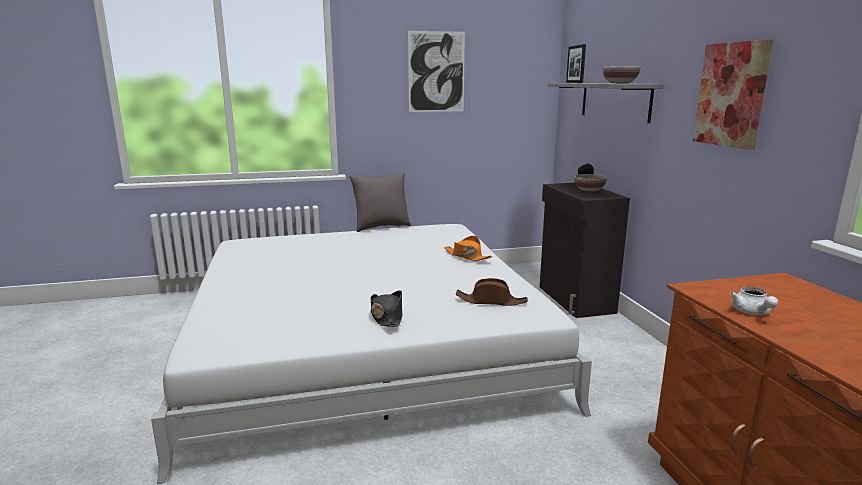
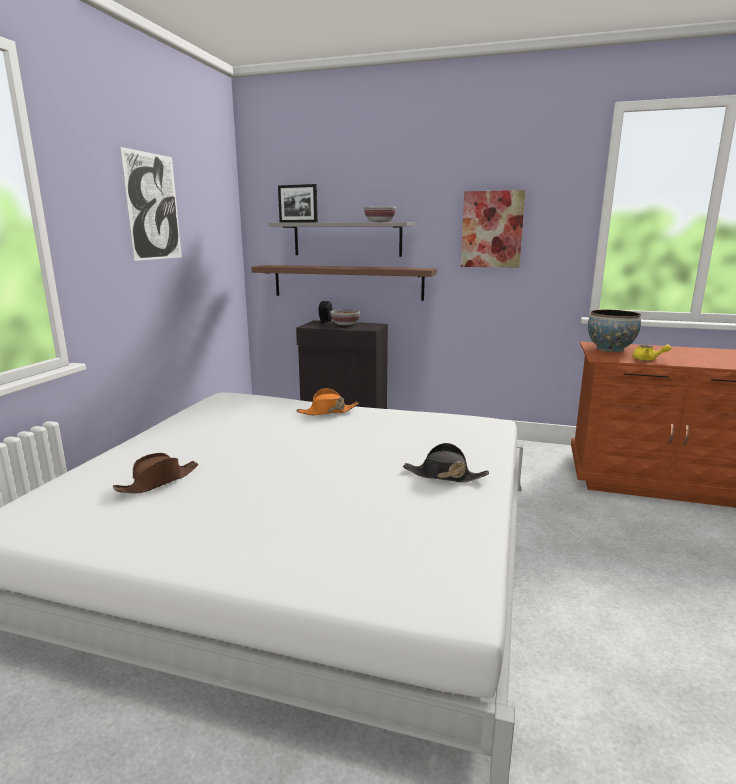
camera: 60 degrees left, 0 degrees up
grey pillow [349,173,411,232] -> none
brown hat [456,278,528,306] -> brown hat moved to [113,453,198,494]
white teapot [730,287,778,315] -> yellow teapot [632,344,671,361]
none -> brown shelf [251,265,437,301]
none -> bowl [588,310,641,352]

